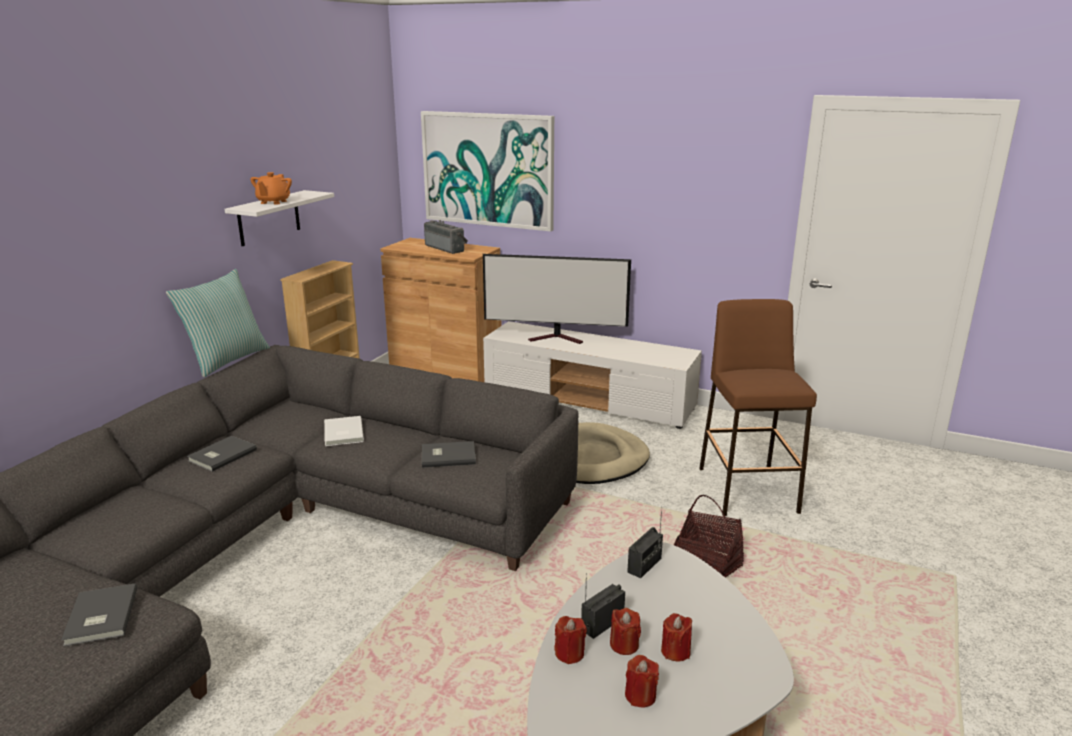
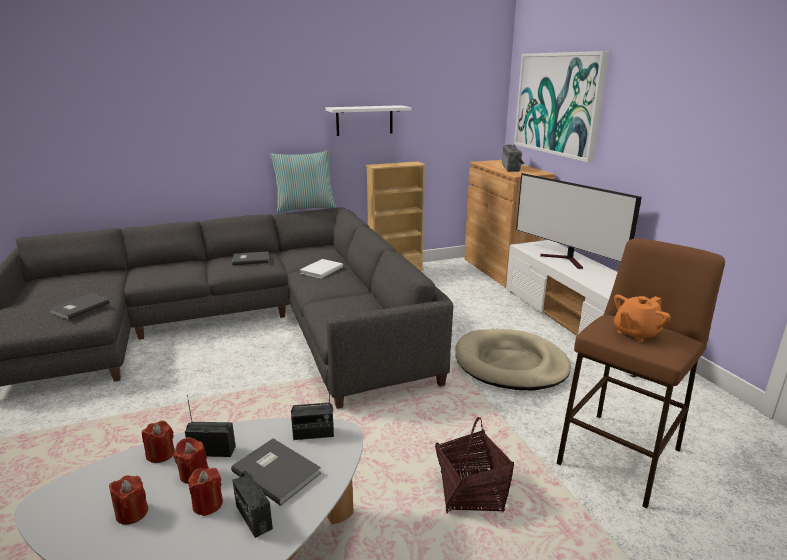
camera: 45 degrees right, 0 degrees up
orange teapot [250,172,292,205] -> orange teapot moved to [614,295,671,342]
grey book [422,441,476,468] -> grey book moved to [231,438,321,506]
none -> radio [232,471,273,538]

